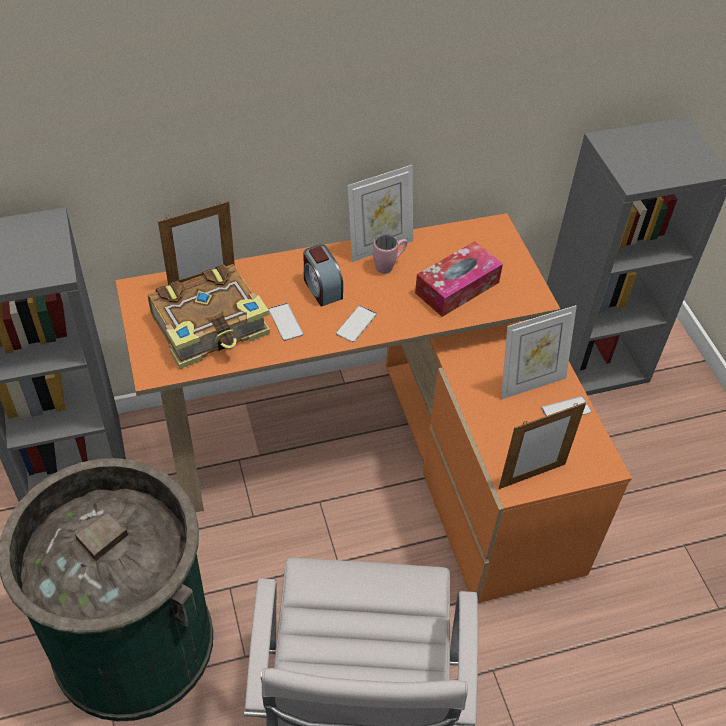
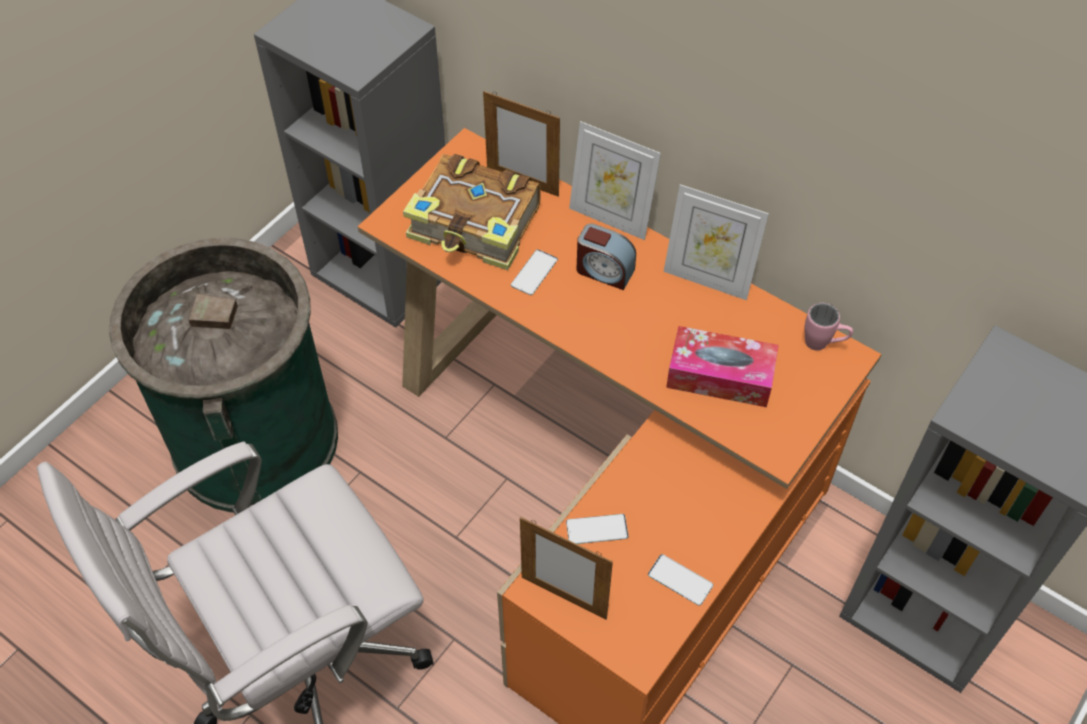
camera: 55 degrees right, 5 degrees up
alarm clock [304,244,343,307] -> alarm clock turned 90 degrees counterclockwise [576,224,636,290]
phone [336,305,377,342] -> phone moved to [566,514,629,544]
pink mug [373,234,407,274] -> pink mug moved to [804,303,853,351]
picture frame [501,305,577,400] -> picture frame moved to [569,121,661,240]

